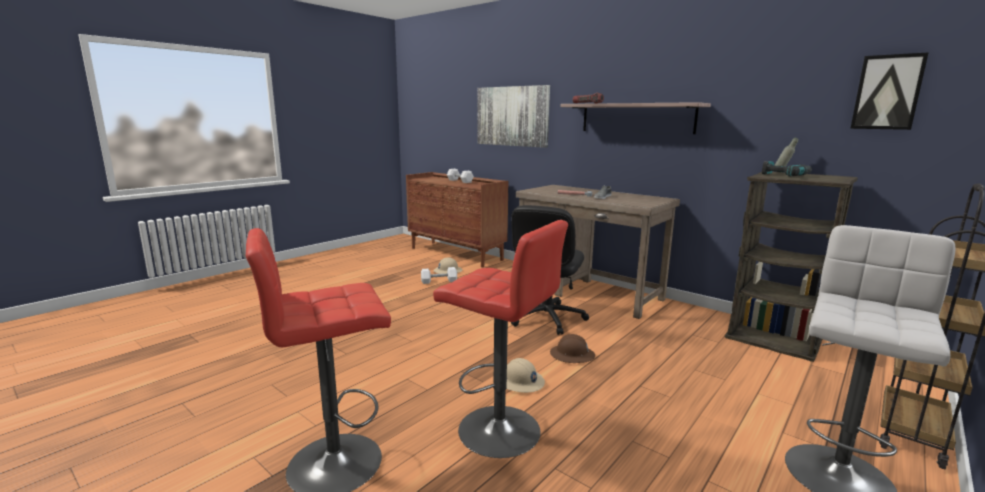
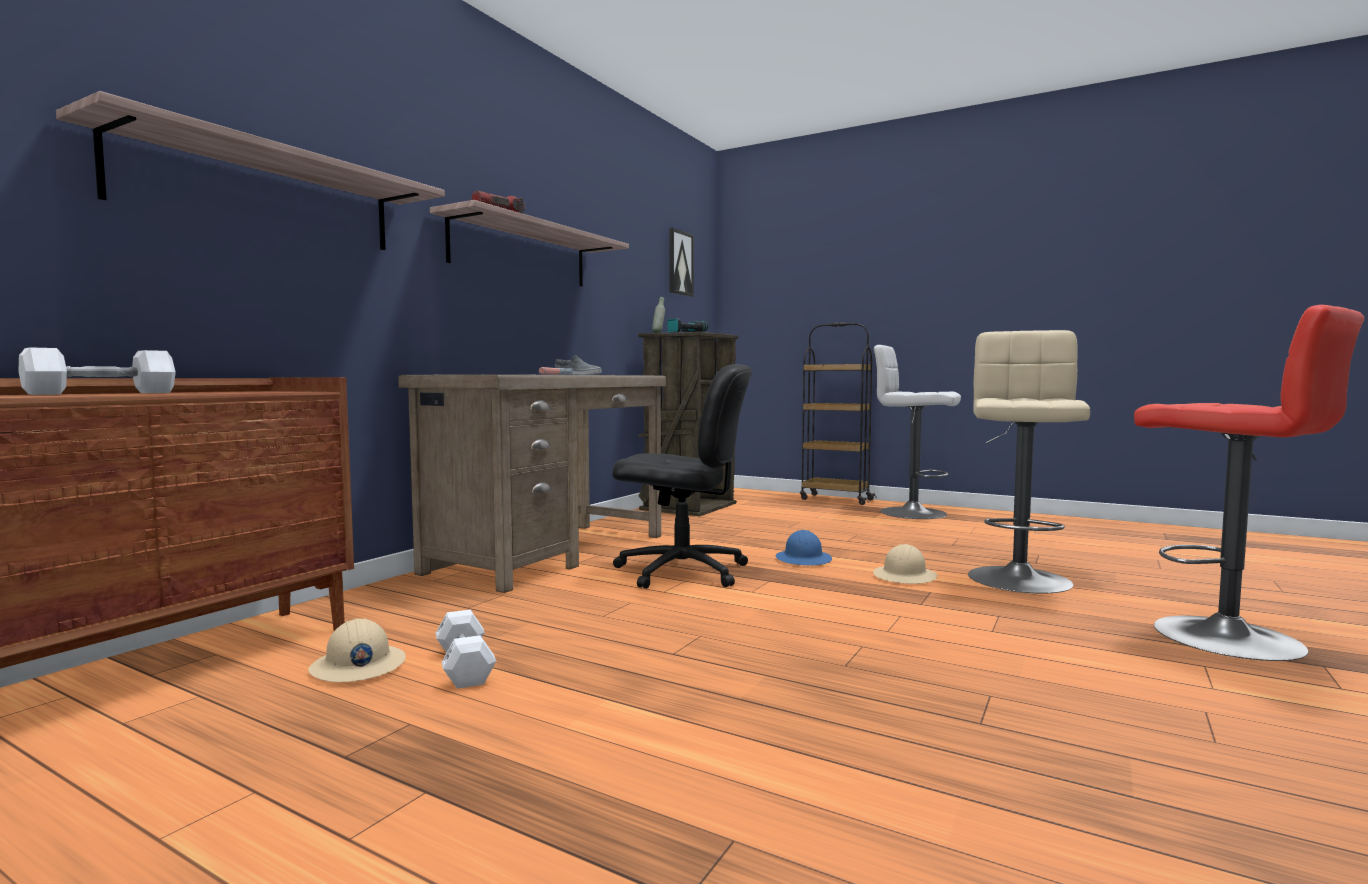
camera: 100 degrees left, 10 degrees down
red stool [433,220,568,458] -> beige stool [968,330,1090,594]
picture [478,85,550,148] -> shelf [56,91,445,250]
brown hard hat [550,334,595,363] -> blue hard hat [776,530,832,565]

